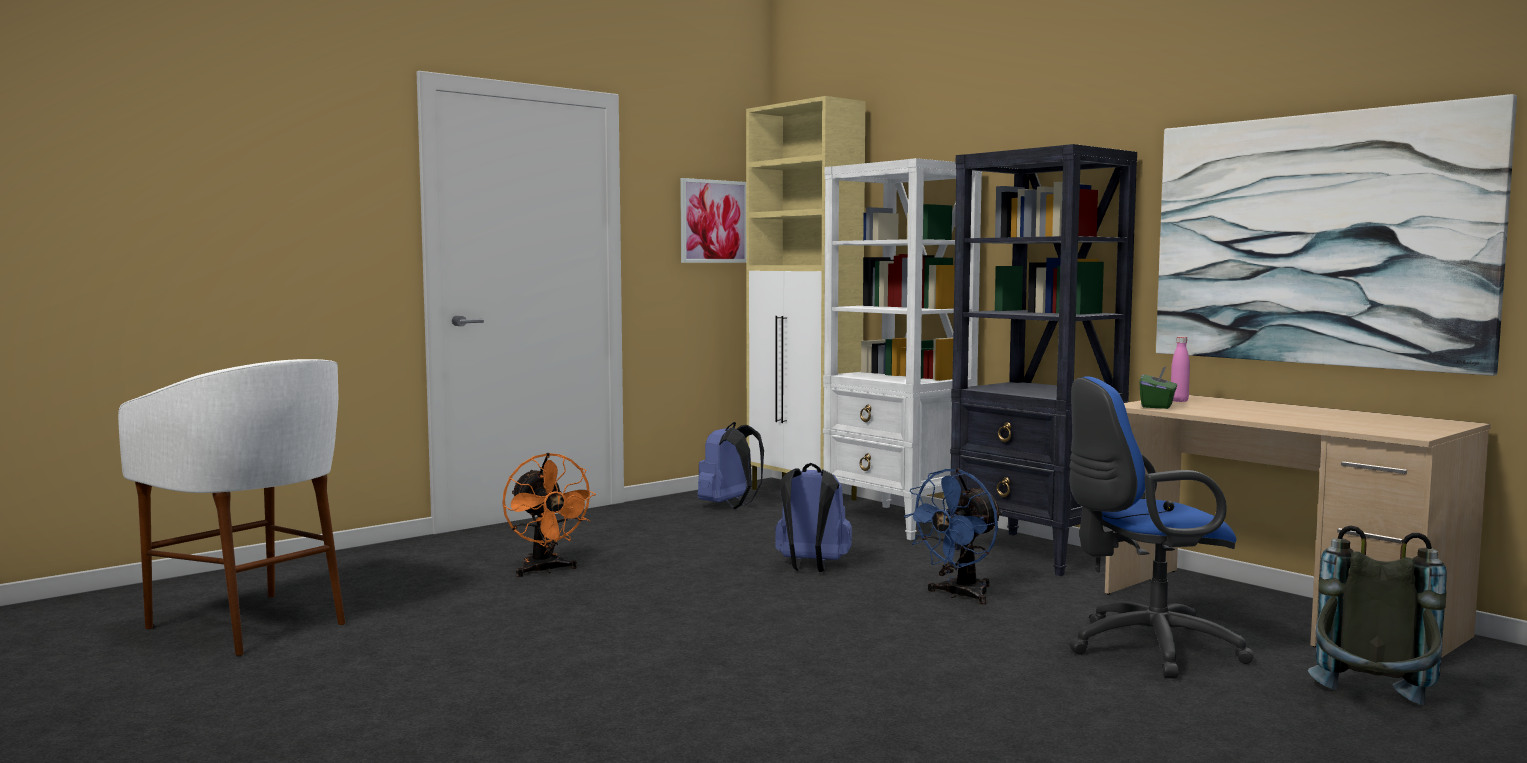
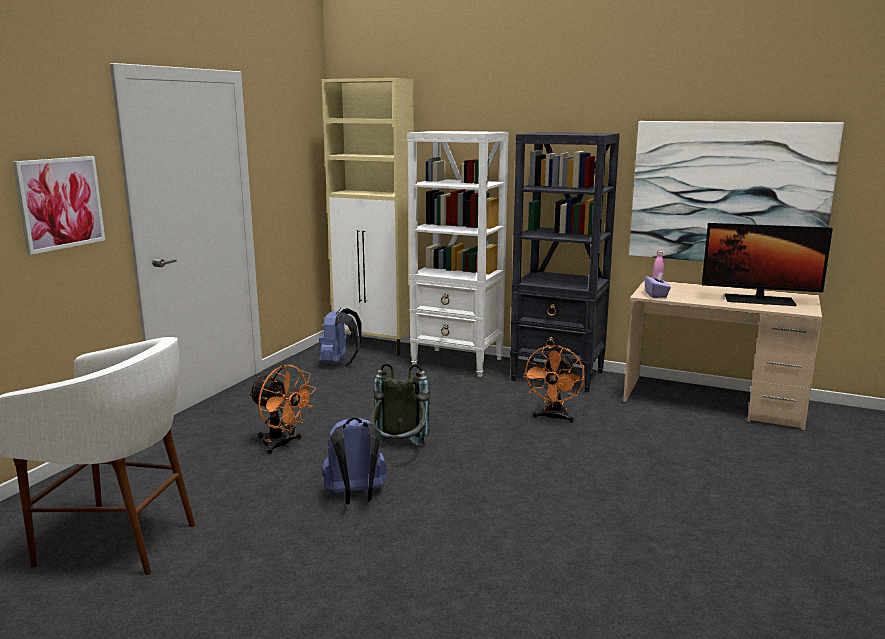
camera: 25 degrees left, 10 degrees up
picture [680,178,746,263] -> picture moved to [13,156,105,255]
blue backpack [775,463,852,572] -> blue backpack moved to [323,417,387,505]
blue fan [904,469,1003,604] -> orange fan [523,345,585,423]
blue office chair [1069,376,1254,679] -> none
green tissue box [1140,366,1177,409] -> purple tissue box [644,272,671,298]
grey backpack [1308,526,1447,705] -> grey backpack moved to [370,363,430,446]
none -> monitor [702,223,833,306]

